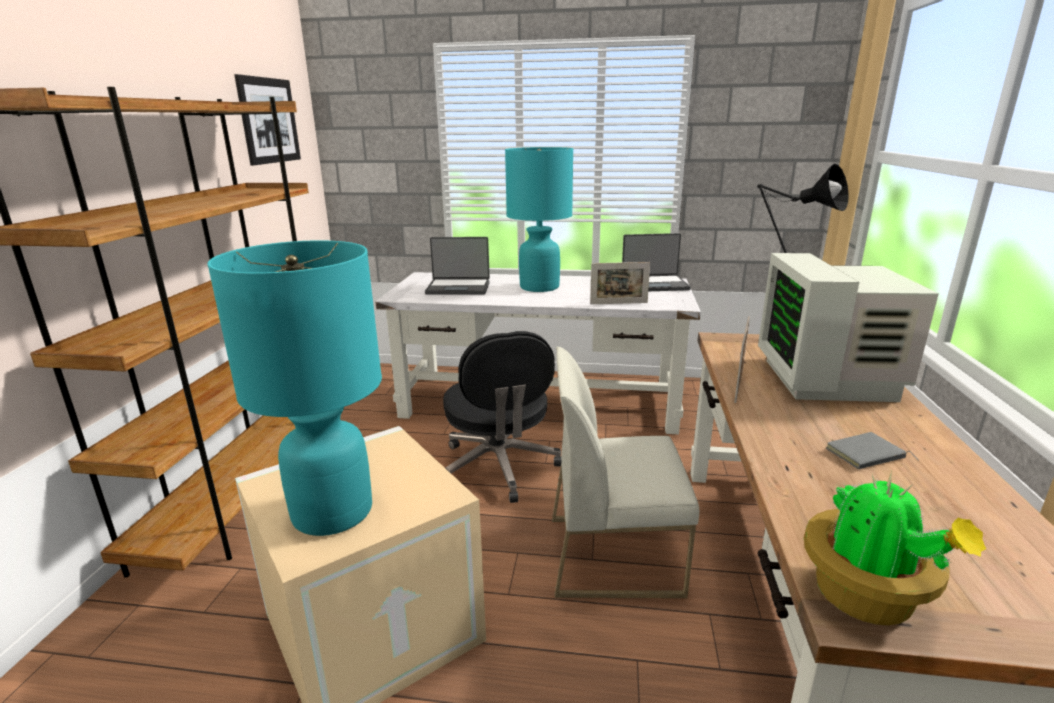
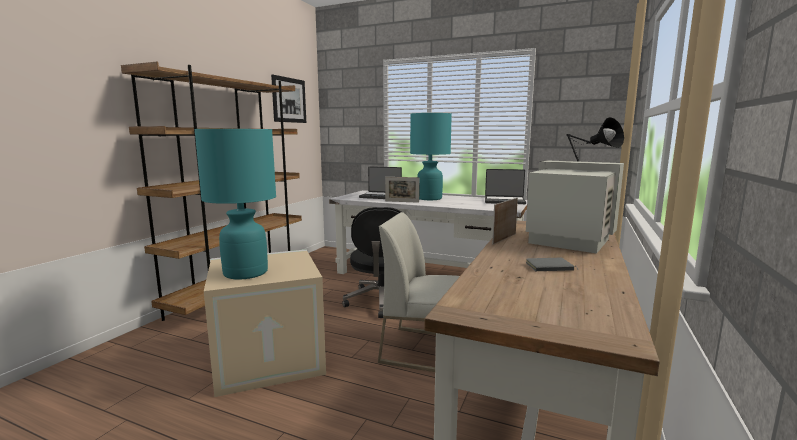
camera: 15 degrees right, 10 degrees down
picture frame [590,262,650,304] -> picture frame moved to [385,177,420,203]
monitor [758,253,938,402] -> monitor turned 105 degrees clockwise [526,160,624,254]
potted plant [804,471,986,625] -> none

